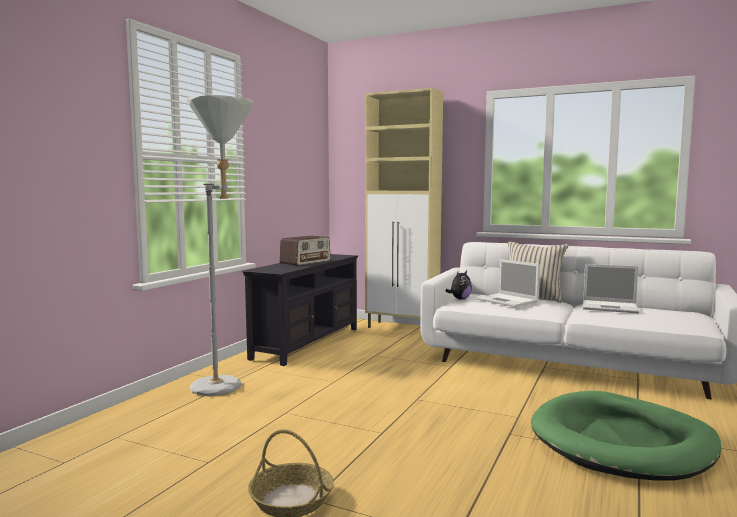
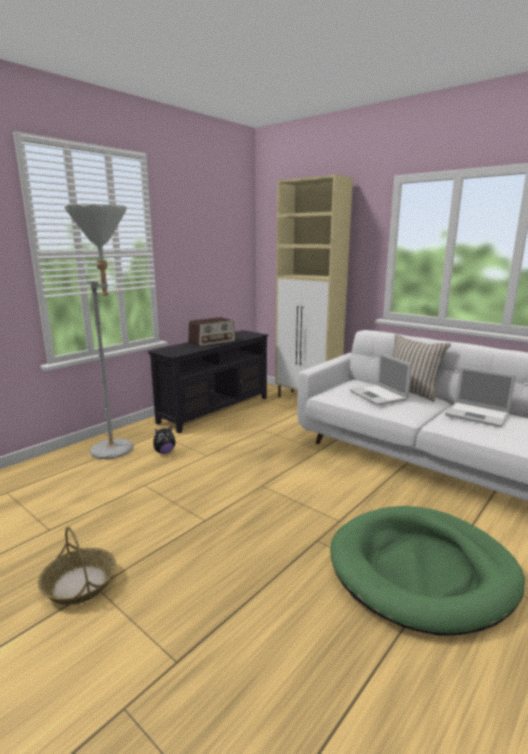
camera: 15 degrees right, 10 degrees up
plush toy [445,271,472,299] -> plush toy moved to [153,426,175,454]

